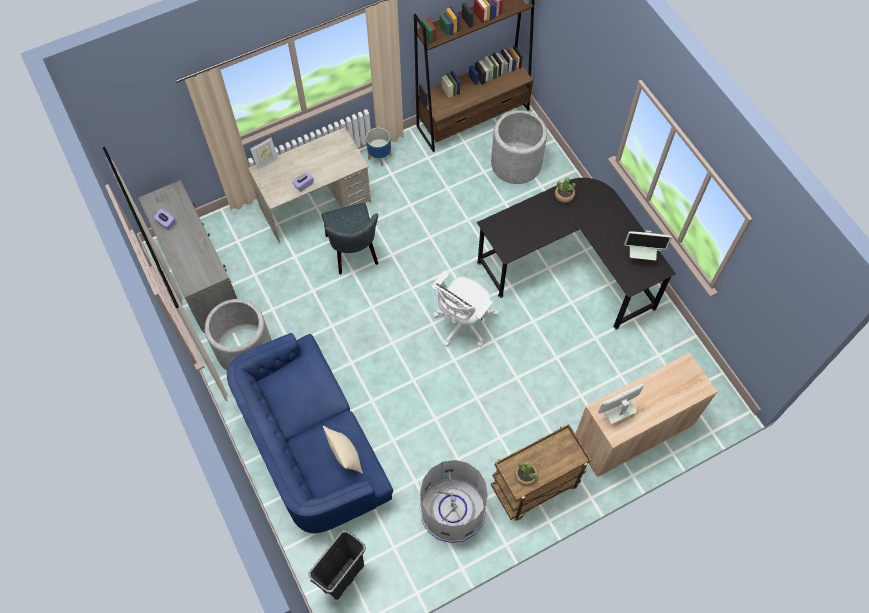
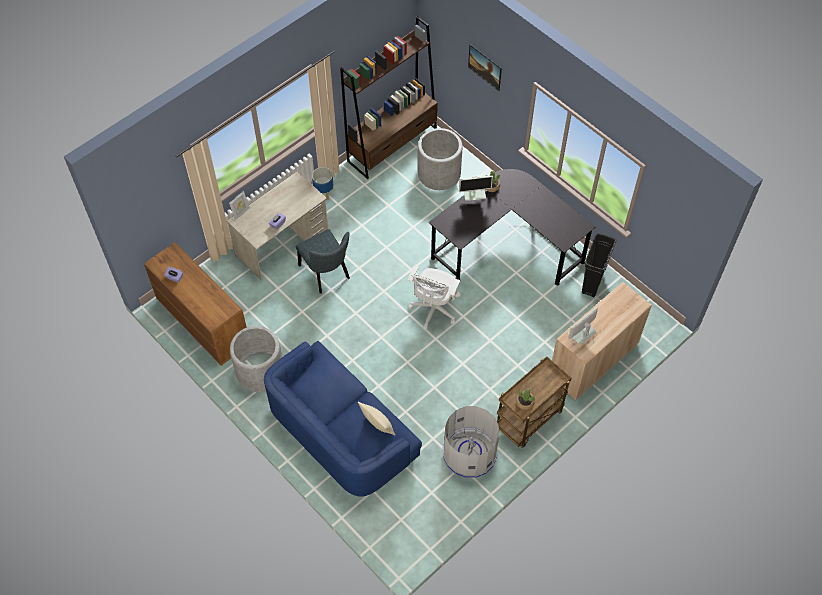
camera: 15 degrees left, 5 degrees down
grey dresser [138,180,237,333] -> brown dresser [144,242,247,366]
black trash can [308,530,366,600] -> black trash can moved to [582,233,617,297]
monitor [624,231,672,260] -> monitor moved to [459,176,493,201]
none -> picture [468,44,502,91]

